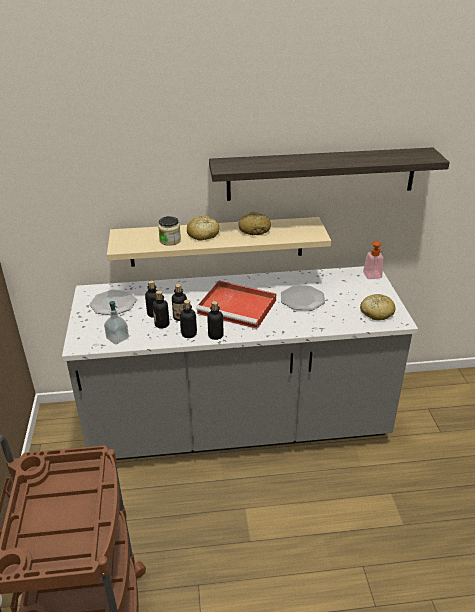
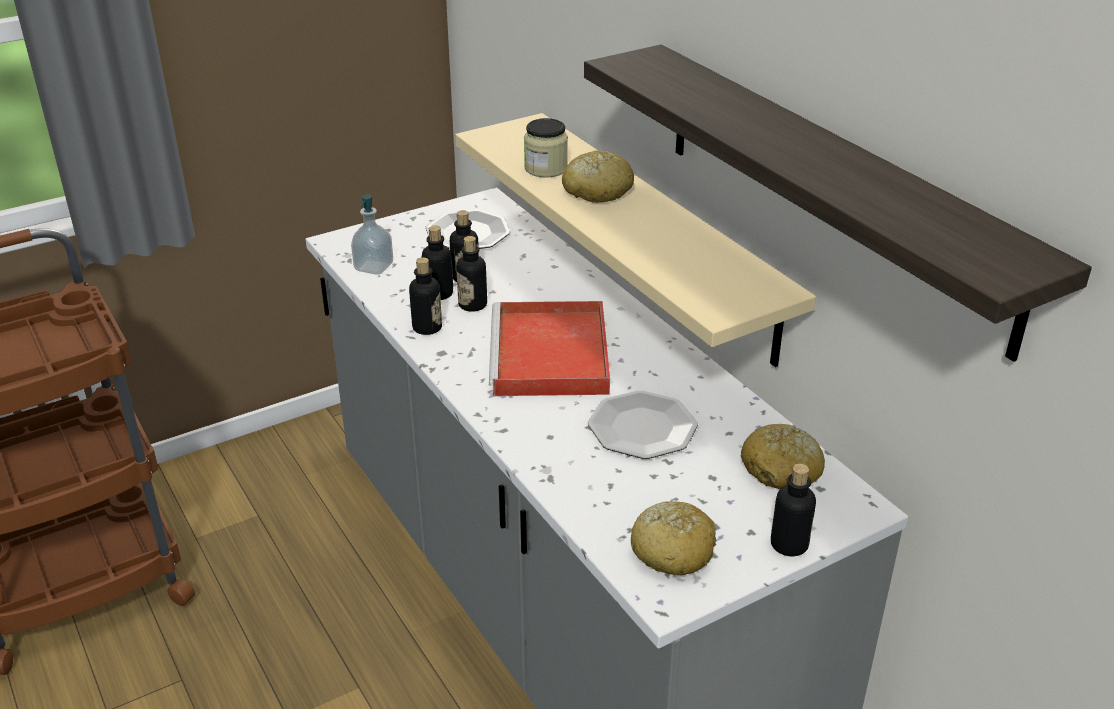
camera: 65 degrees right, 0 degrees up
bottle [207,301,224,340] -> bottle moved to [771,464,816,557]
bread [239,212,271,235] -> bread moved to [741,424,825,489]
soap dispenser [363,241,383,279] -> none

